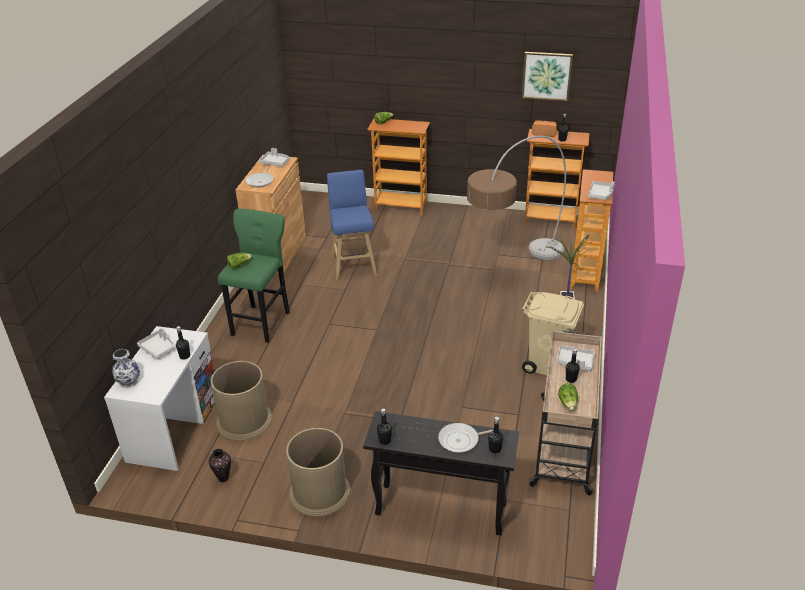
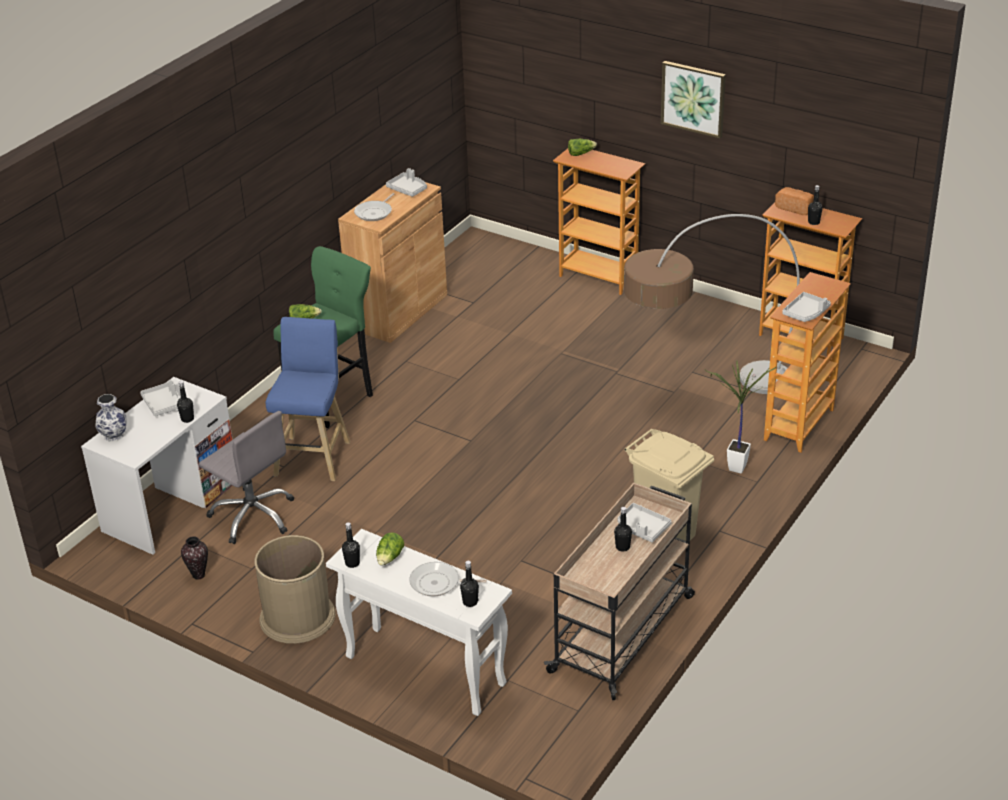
camera: 20 degrees right, 0 degrees up
brown trash can [211,361,272,441] -> grey office chair [199,411,294,544]
blue stool [327,170,377,280] -> blue stool moved to [266,317,350,481]
black console table [363,411,519,535] -> white console table [326,529,512,716]
picture [522,52,573,101] -> picture moved to [661,61,726,138]
lettuce [558,383,578,410] -> lettuce moved to [376,532,404,566]

